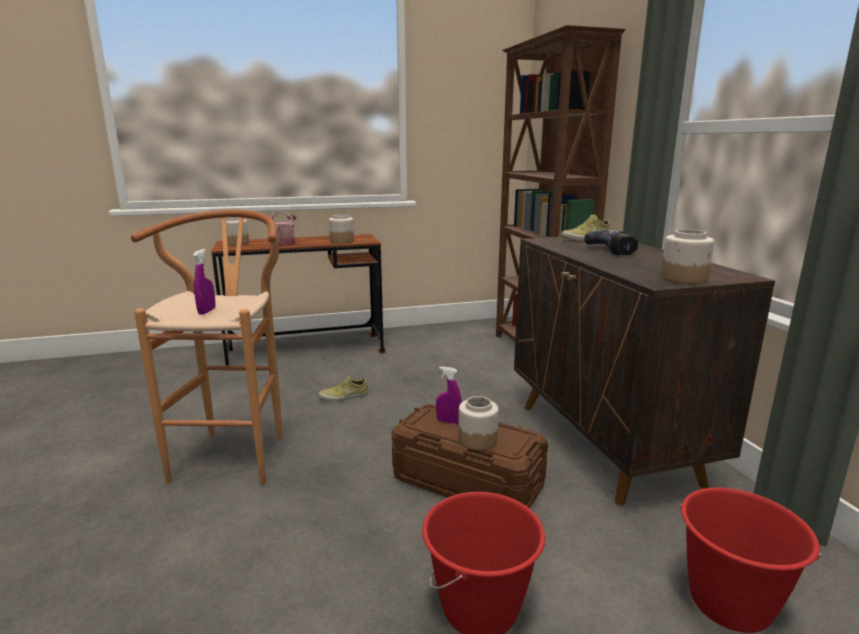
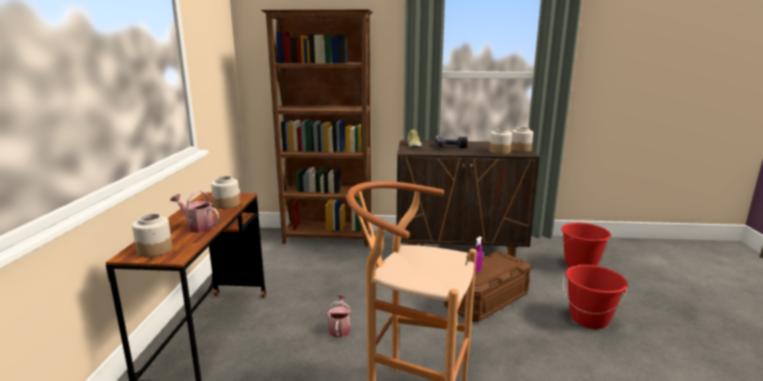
camera: 70 degrees left, 0 degrees up
purple spray bottle [193,249,215,315] -> none
beige shoe [319,375,369,401] -> watering can [326,295,352,337]
jar [458,396,499,450] -> jar moved to [490,128,512,154]

